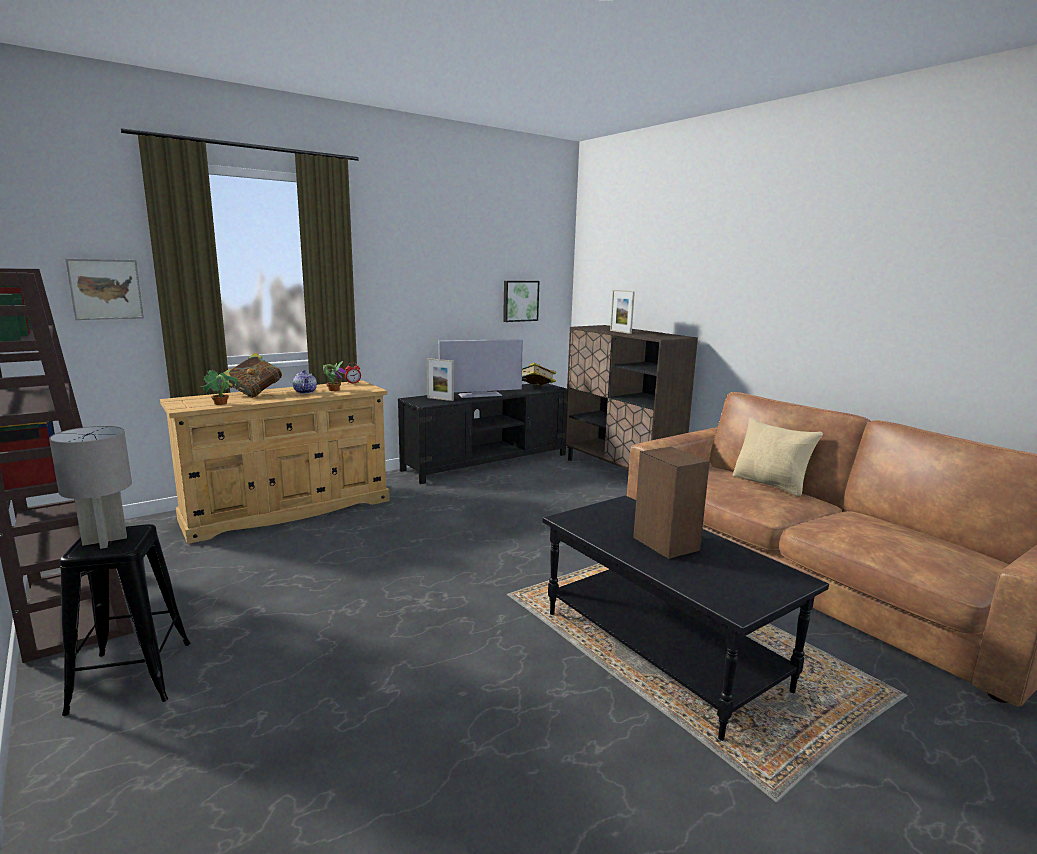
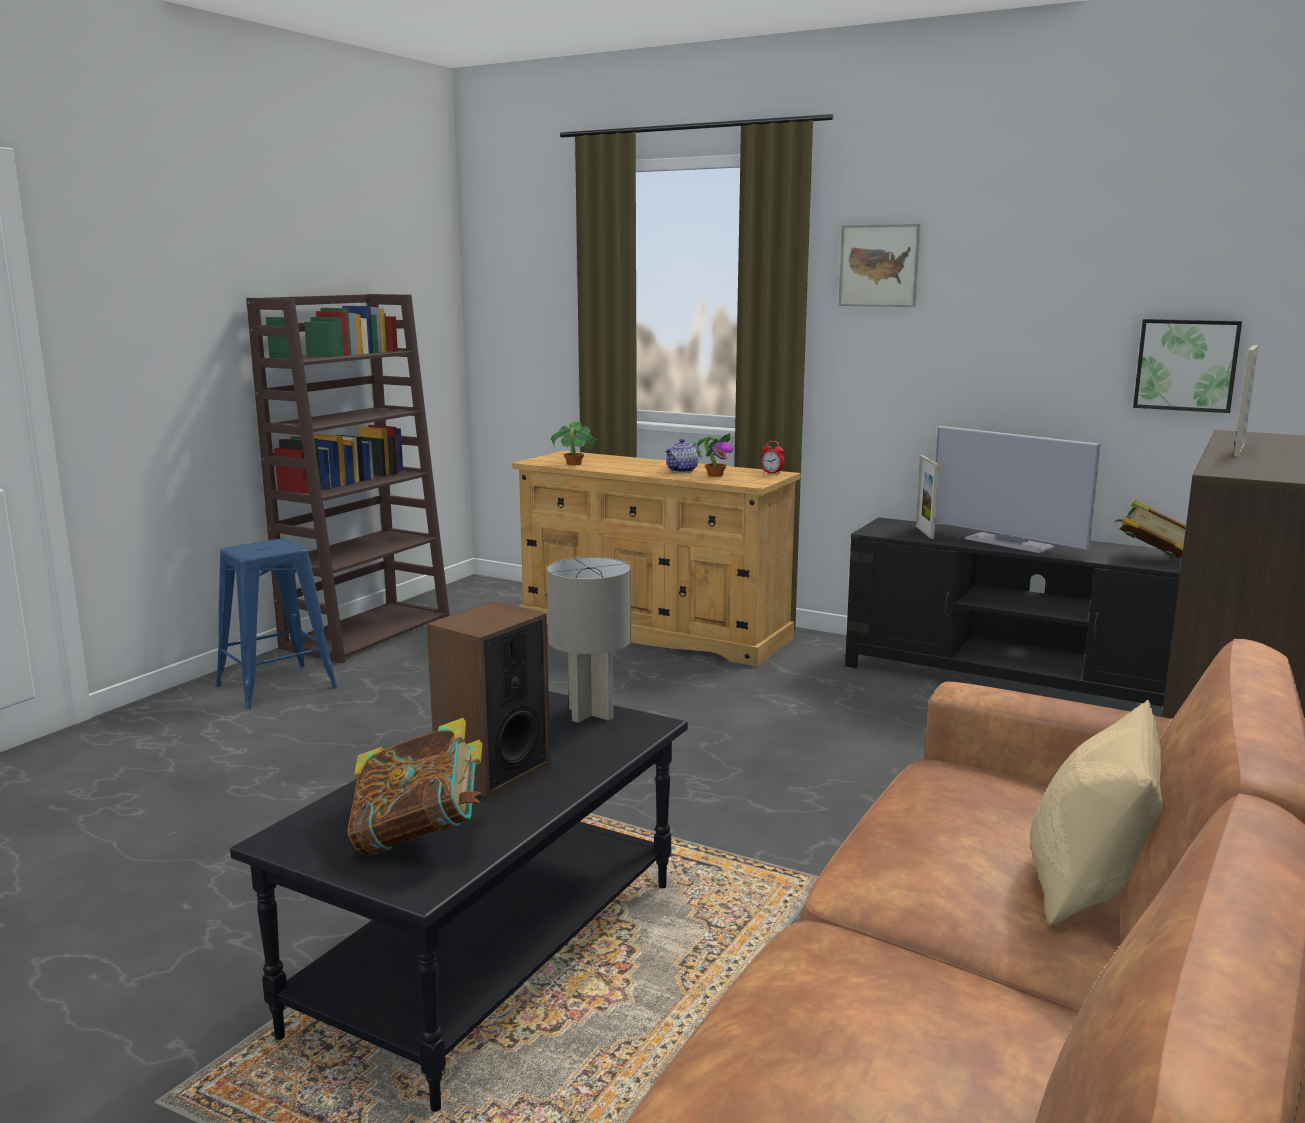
camera: 65 degrees right, 0 degrees up
grey table lamp [49,426,132,549] -> grey table lamp moved to [547,557,631,723]
black stool [60,524,190,716] -> blue stool [215,539,338,710]
picture [65,259,144,320] -> picture moved to [838,224,920,307]
book [224,353,282,398] -> book moved to [347,718,482,855]

